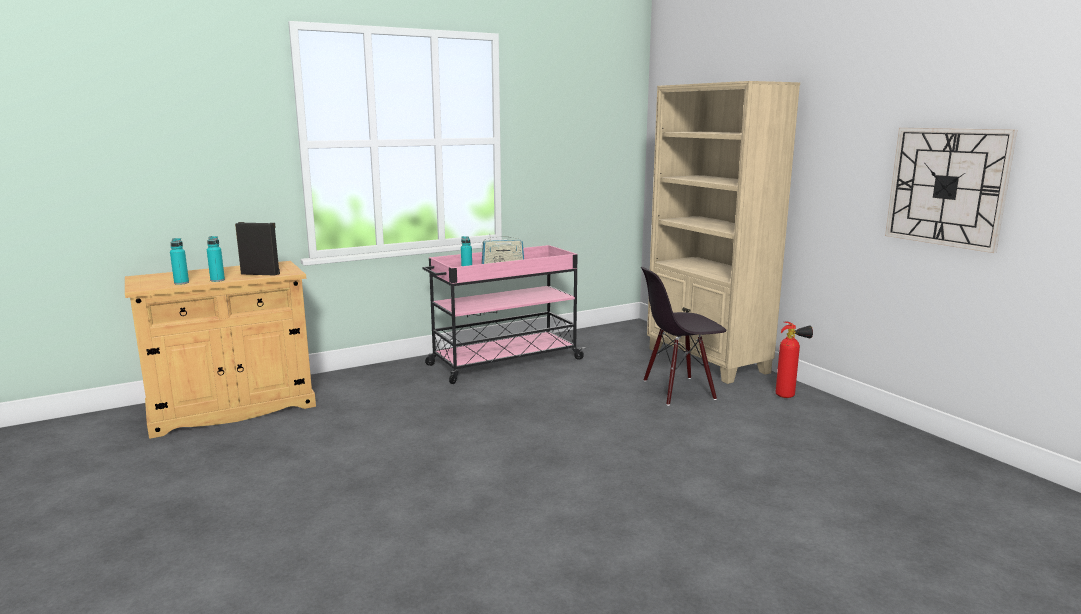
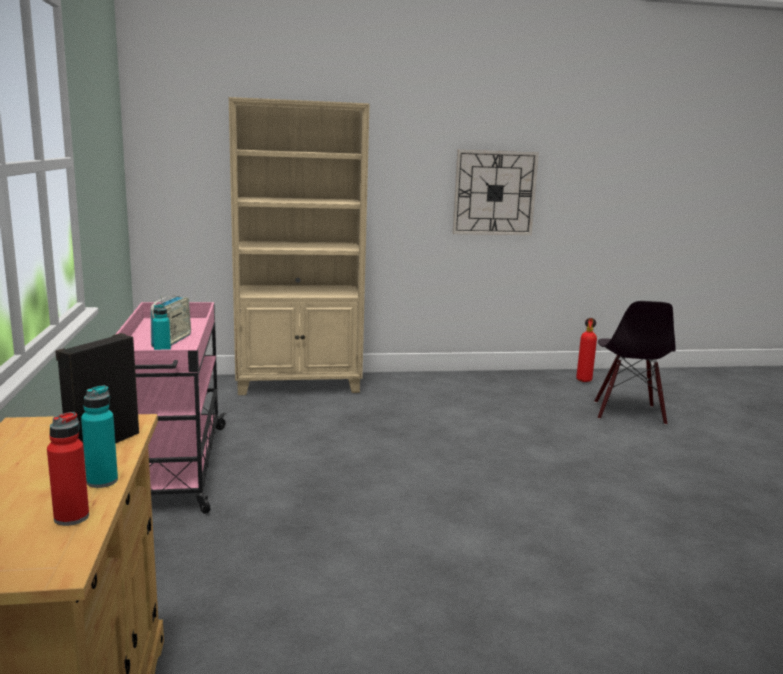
camera: 70 degrees left, 0 degrees up
turquoise bottle [170,238,189,285] -> red bottle [47,412,89,526]
black chair [641,267,726,406] -> black chair moved to [594,301,676,425]
fire extinguisher [775,321,813,398] -> fire extinguisher moved to [576,318,597,382]

